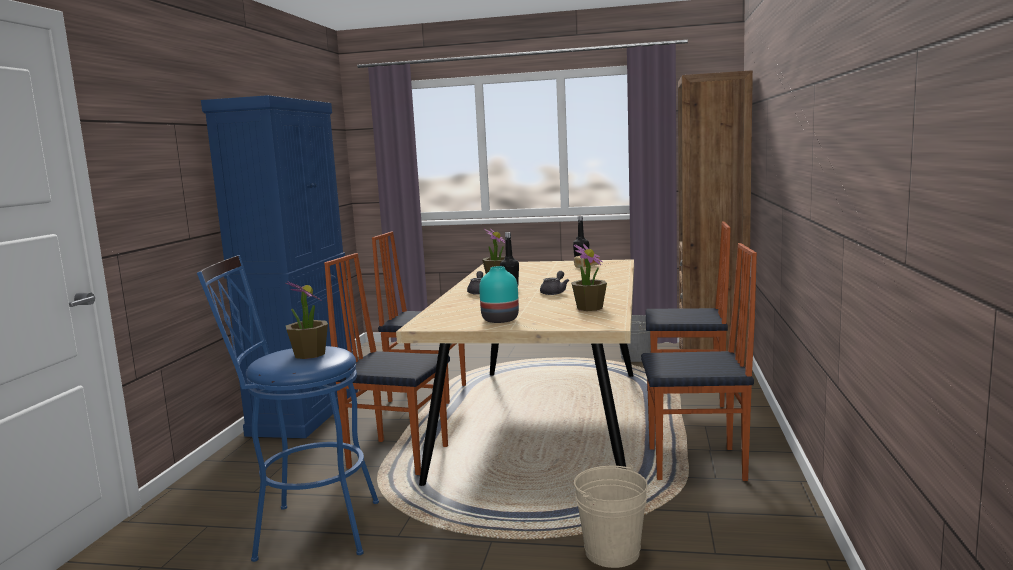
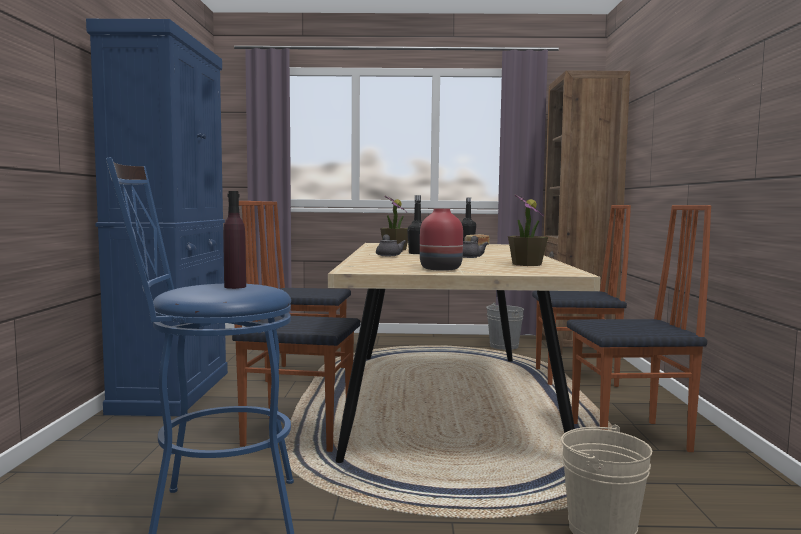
camera: 10 degrees left, 5 degrees down
potted plant [286,281,328,359] -> purple bottle [223,191,246,289]
turquoise vase [479,266,519,323] -> red vase [420,209,463,271]

